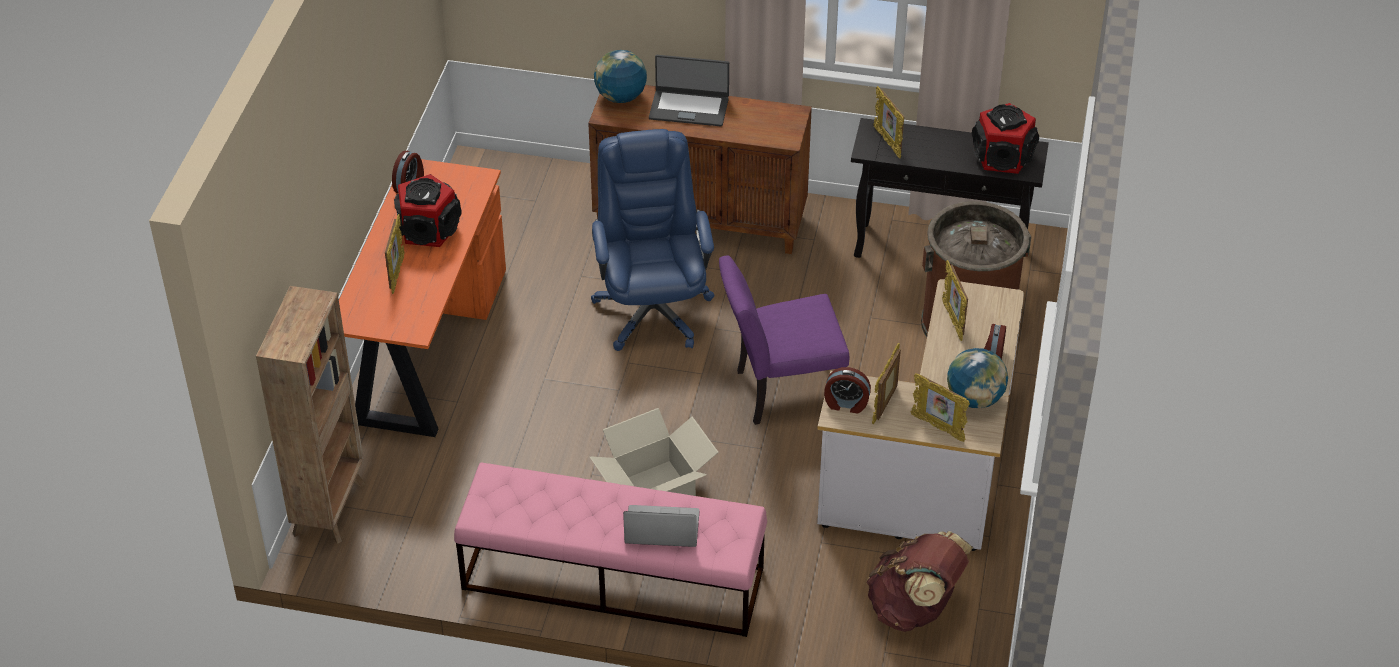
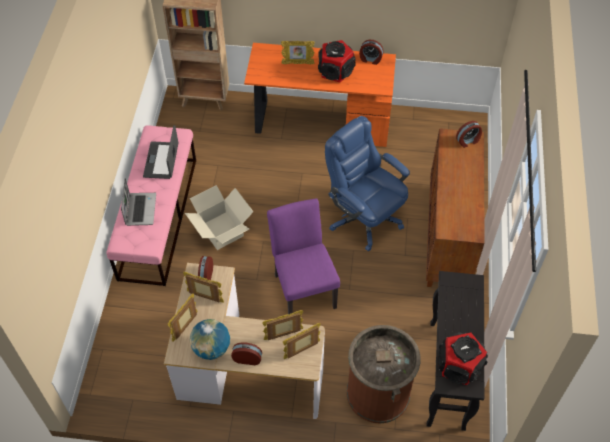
camera: 85 degrees right, 10 degrees up
blue office chair [591,129,715,351] -> blue office chair turned 120 degrees counterclockwise [325,116,410,251]
globe [594,50,647,103] -> alarm clock [456,121,482,148]
laptop [649,55,729,126] -> laptop moved to [143,125,178,179]
brown backpack [866,531,973,632] -> none
picture frame [873,86,904,158] -> picture frame moved to [283,322,320,359]

